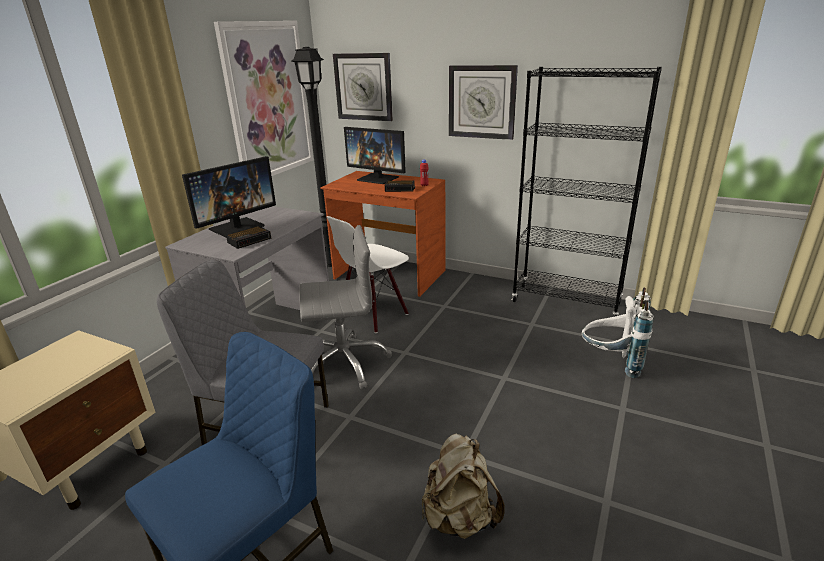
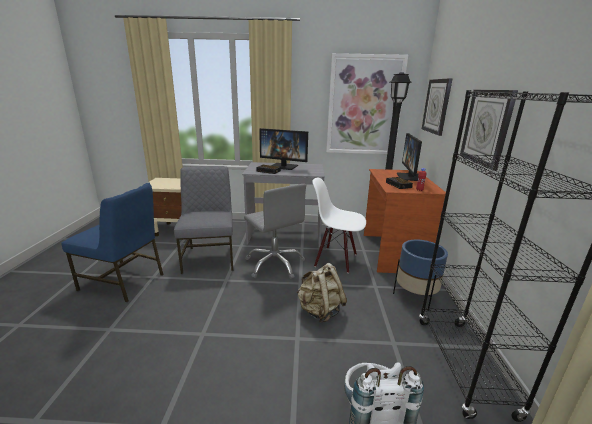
camera: 65 degrees right, 5 degrees down
beige backpack [422,434,505,539] -> beige backpack moved to [296,263,347,323]
none -> blue planter [393,240,448,311]

